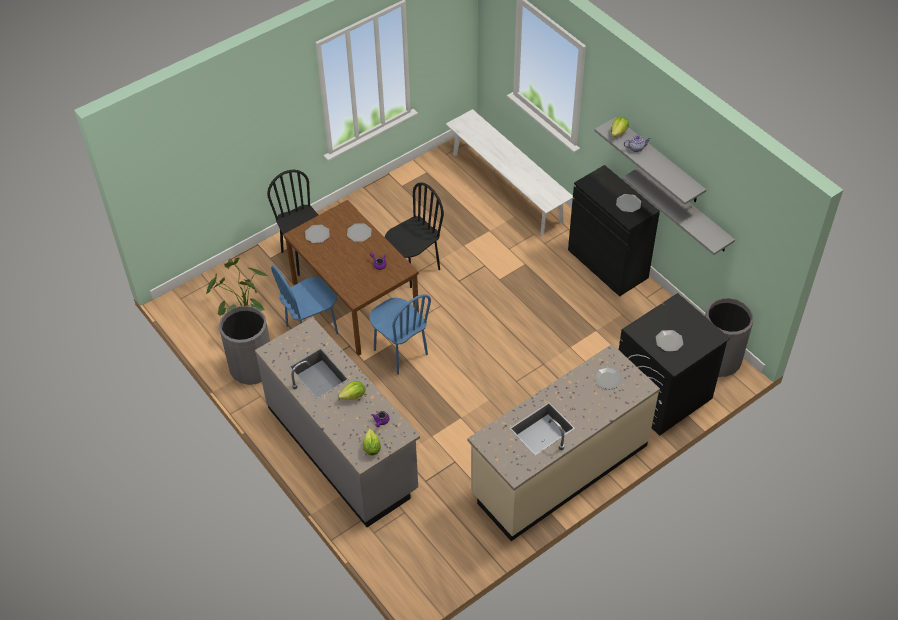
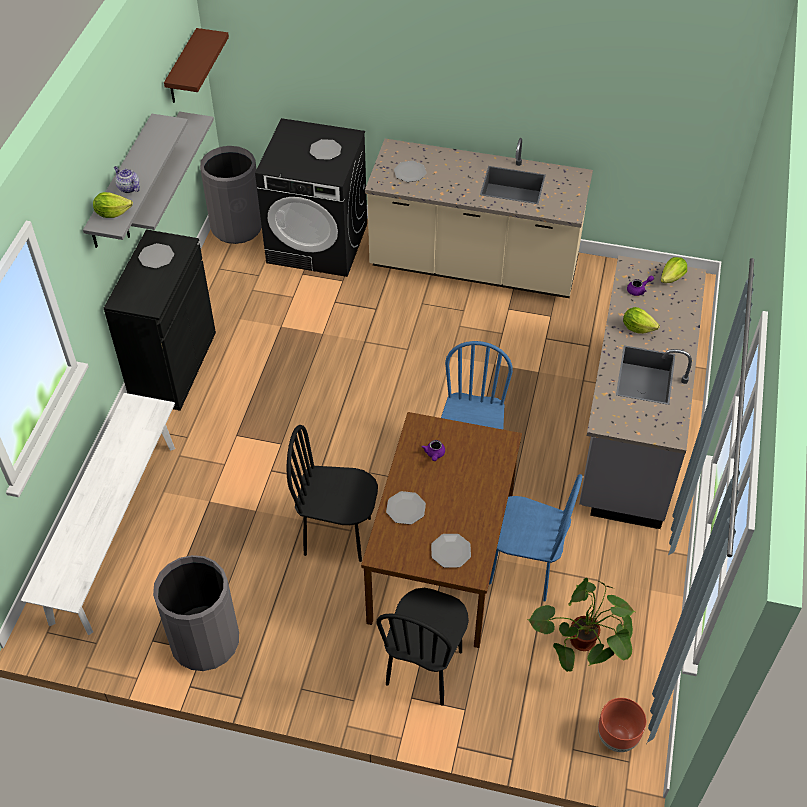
camera: 130 degrees left, 0 degrees up
grey trash can [219,306,270,385] -> grey trash can moved to [153,555,239,671]
none -> brown shelf [164,28,229,103]
none -> brown planter [598,698,646,752]

